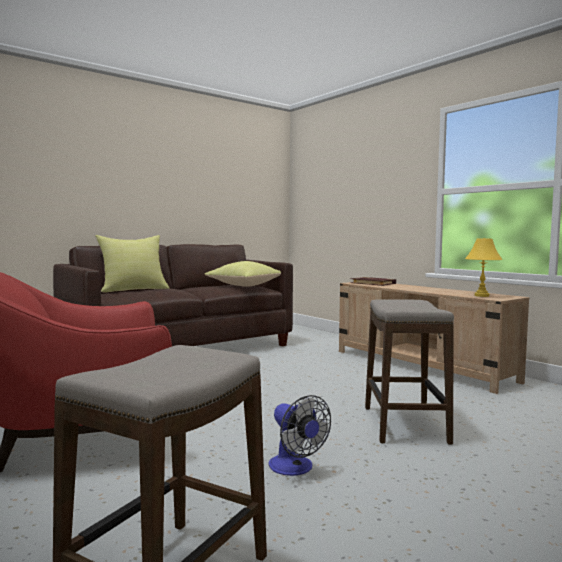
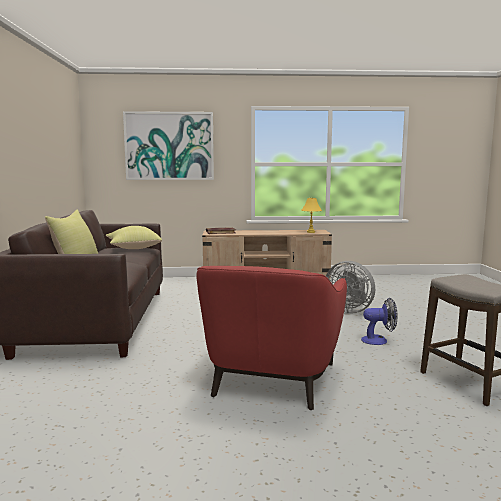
camera: 55 degrees left, 5 degrees up
stool [365,299,454,445] -> grey fan [326,261,375,313]
none -> picture [123,111,214,180]

